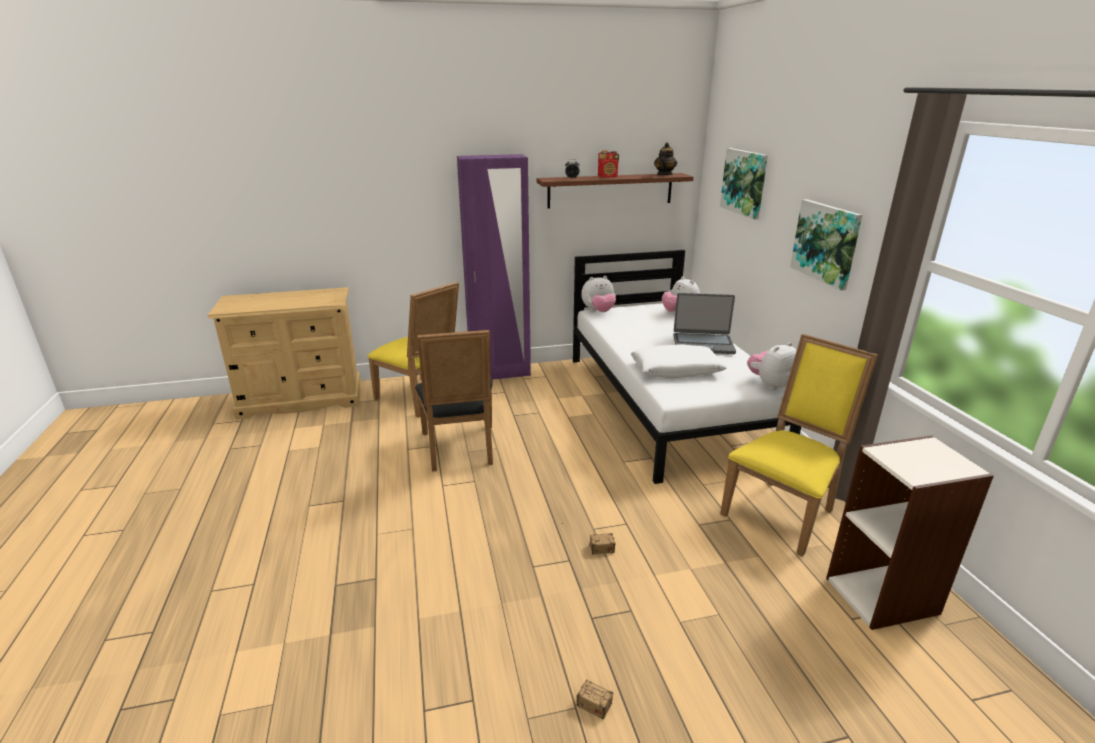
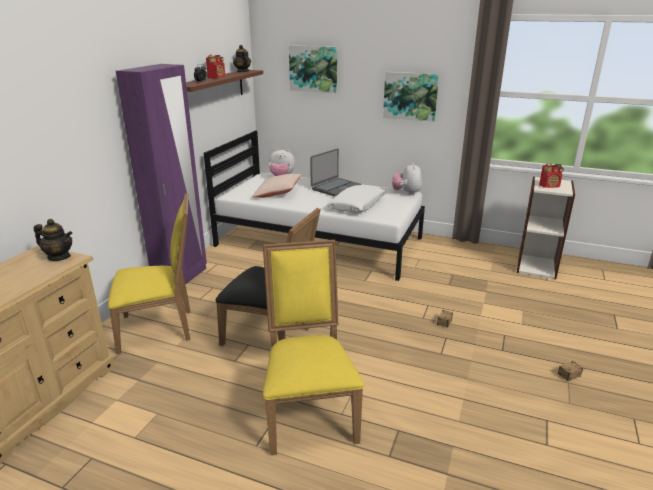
camera: 55 degrees left, 0 degrees up
plush toy [581,276,616,312] -> none
yellow chair [720,334,878,557] -> yellow chair moved to [263,240,364,455]
none -> teapot [34,219,72,261]
none -> beige pillow [252,174,301,198]
none -> radio [539,163,564,188]

